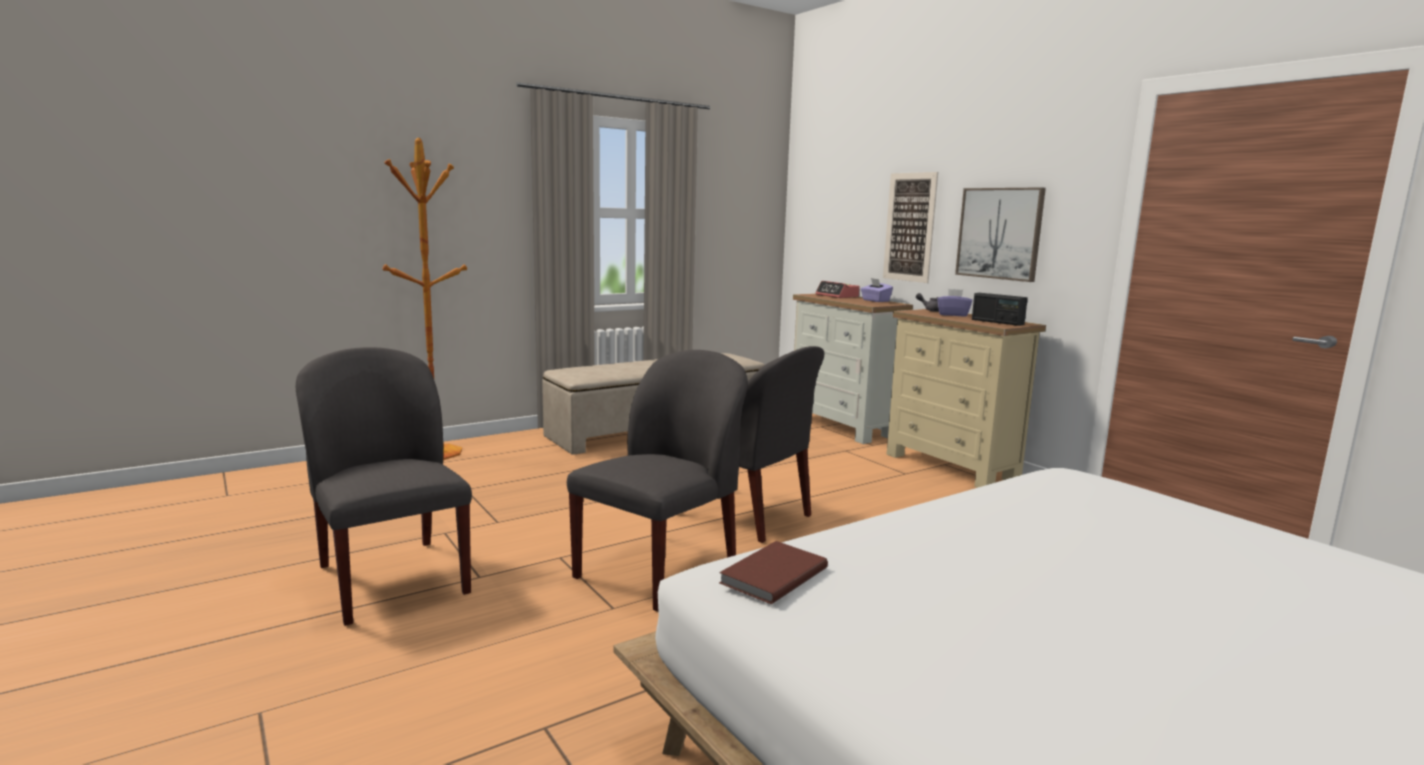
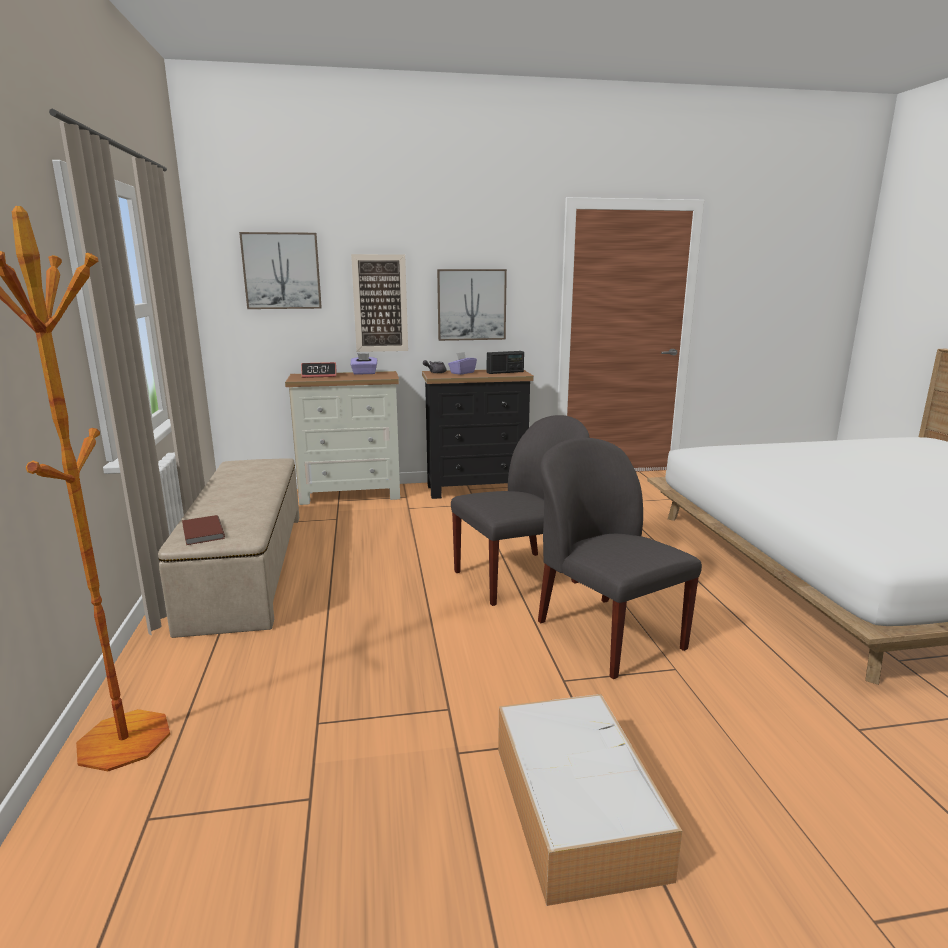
camera: 65 degrees left, 5 degrees up
grey chair [296,347,472,626] -> storage box [498,694,682,906]
brown book [719,541,828,604] -> brown book moved to [182,515,225,545]
beige dresser [886,309,1046,488] -> black dresser [422,369,534,499]
none -> picture [239,232,322,309]

